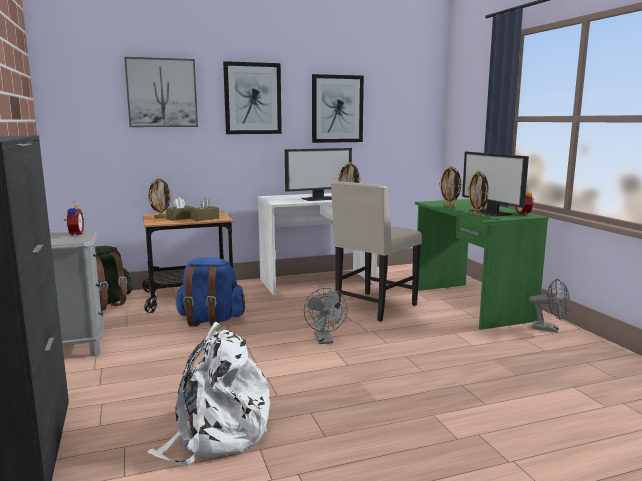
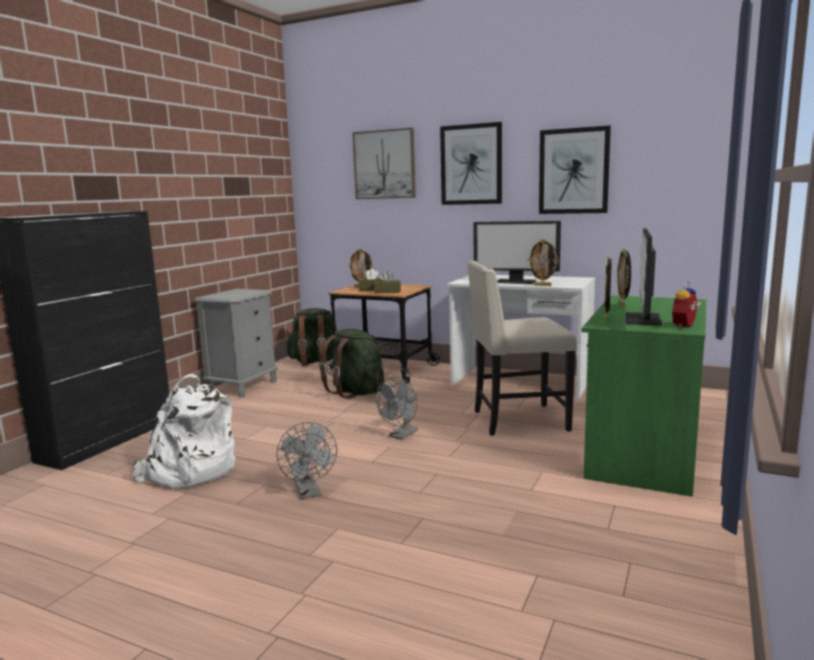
camera: 45 degrees right, 0 degrees up
alarm clock [63,201,84,236] -> none
blue backpack [175,257,245,327] -> green backpack [319,329,384,399]
grey fan [529,278,570,333] -> grey fan moved to [277,422,337,499]

